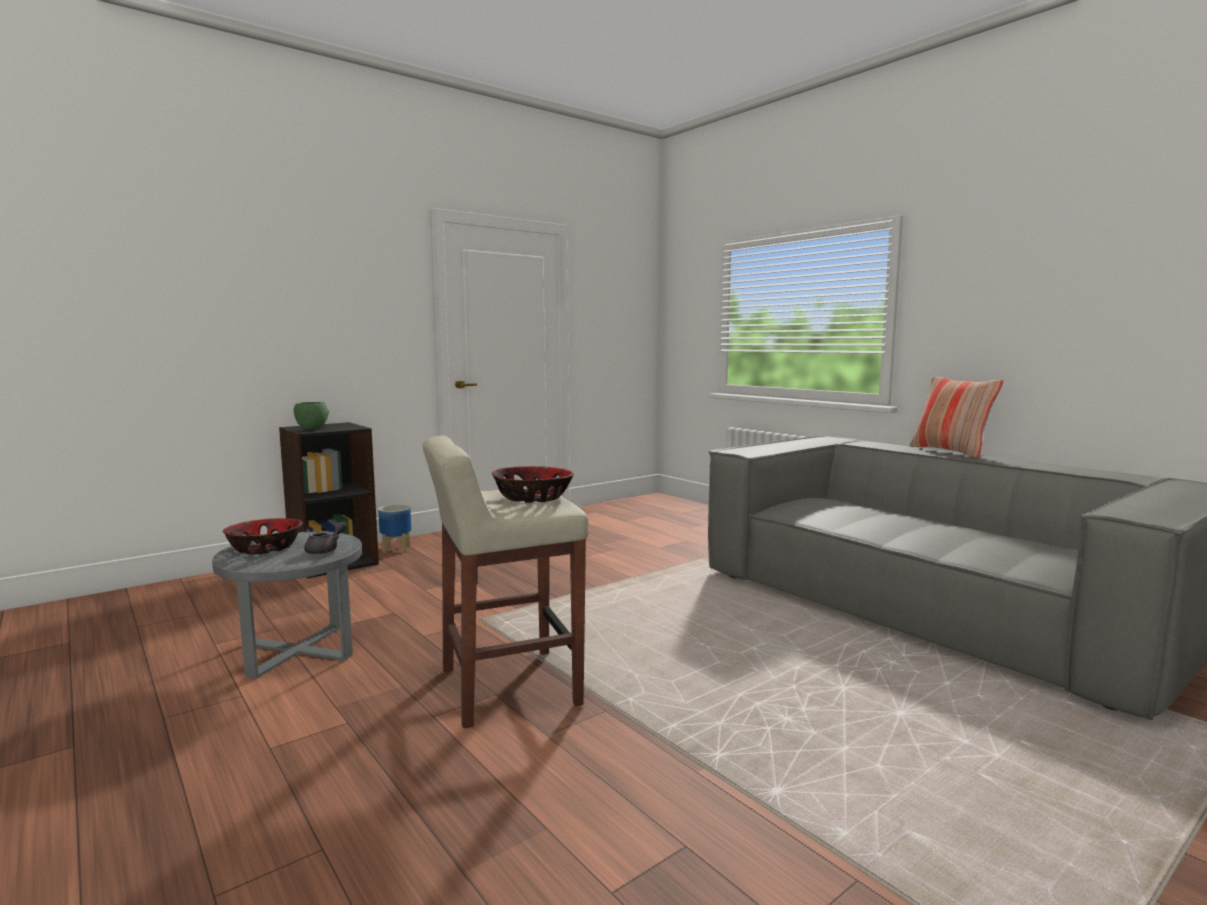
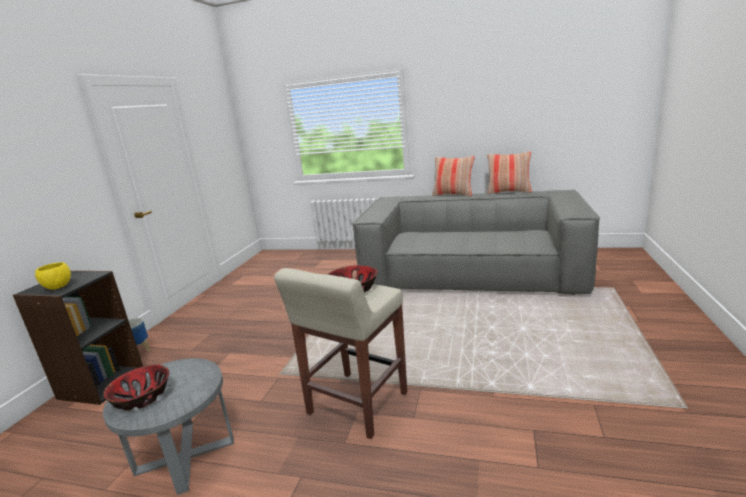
camera: 35 degrees left, 10 degrees up
green bowl [294,402,329,430] -> yellow bowl [35,262,71,290]
grey teapot [304,522,347,554] -> none
none -> pillow [487,151,532,194]

